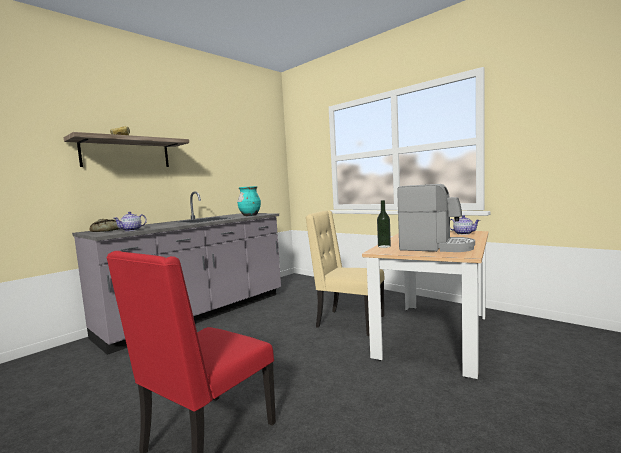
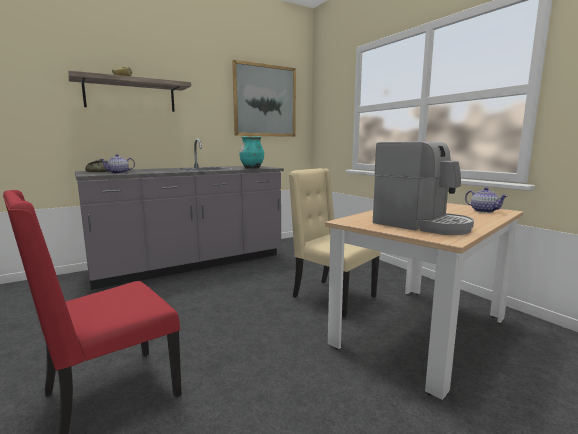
camera: 15 degrees right, 5 degrees up
bottle [377,200,391,248] -> none
none -> picture [232,60,296,137]

